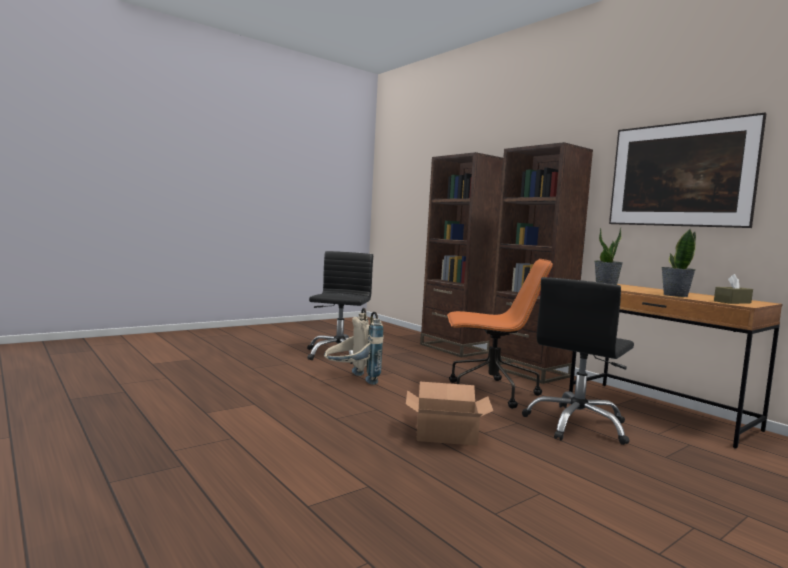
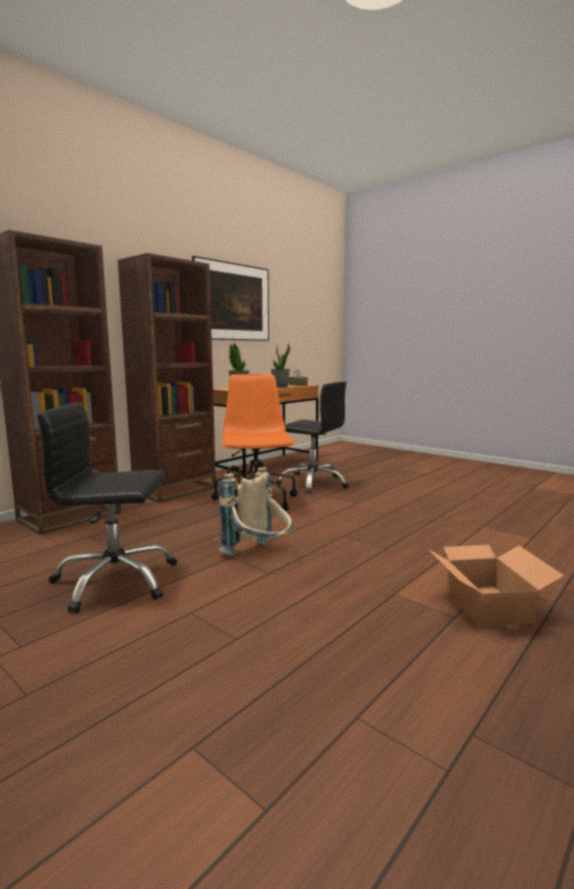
camera: 100 degrees left, 5 degrees up
cardboard box [406,382,493,446] -> cardboard box moved to [428,545,564,627]

